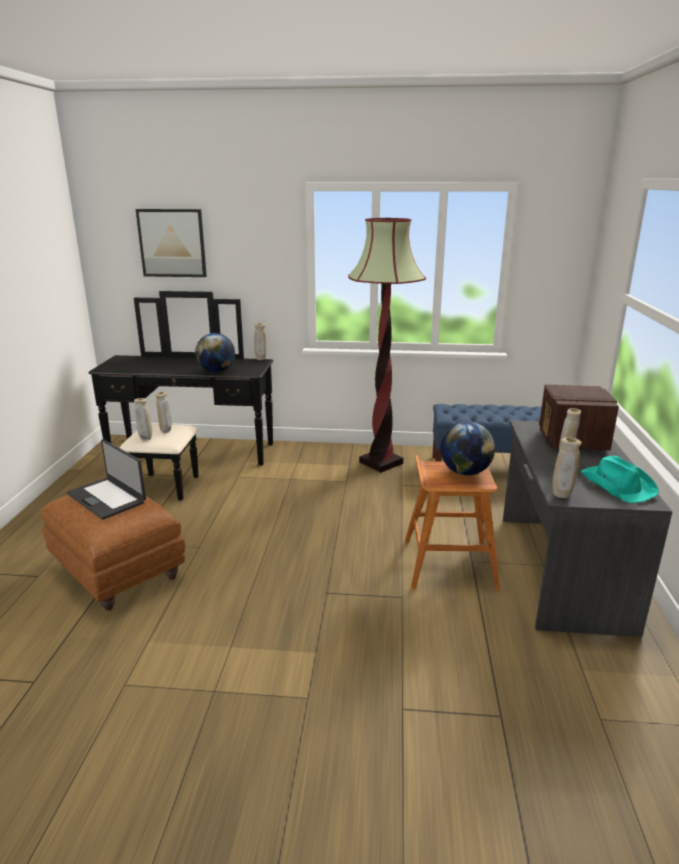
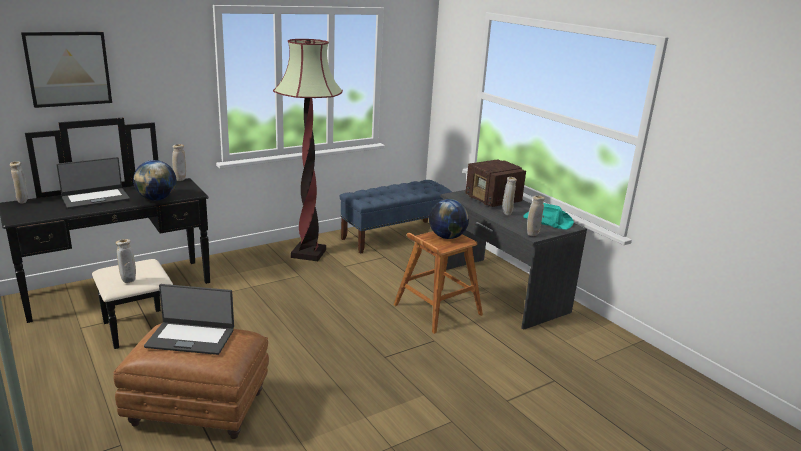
camera: 40 degrees left, 0 degrees up
beige vase [155,392,172,433] -> beige vase moved to [10,161,28,203]
none -> laptop [56,157,130,209]

